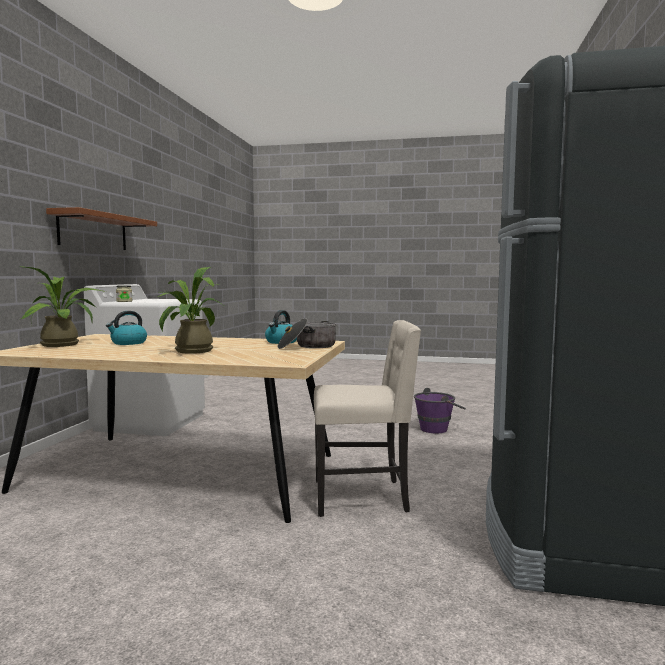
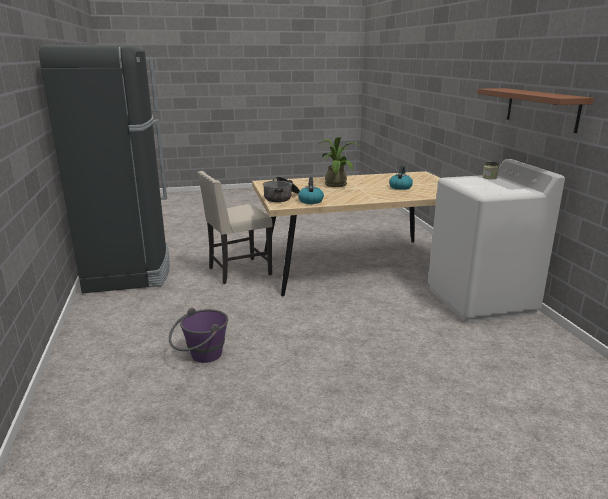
camera: 155 degrees right, 15 degrees up
potted plant [21,267,106,347] -> none

